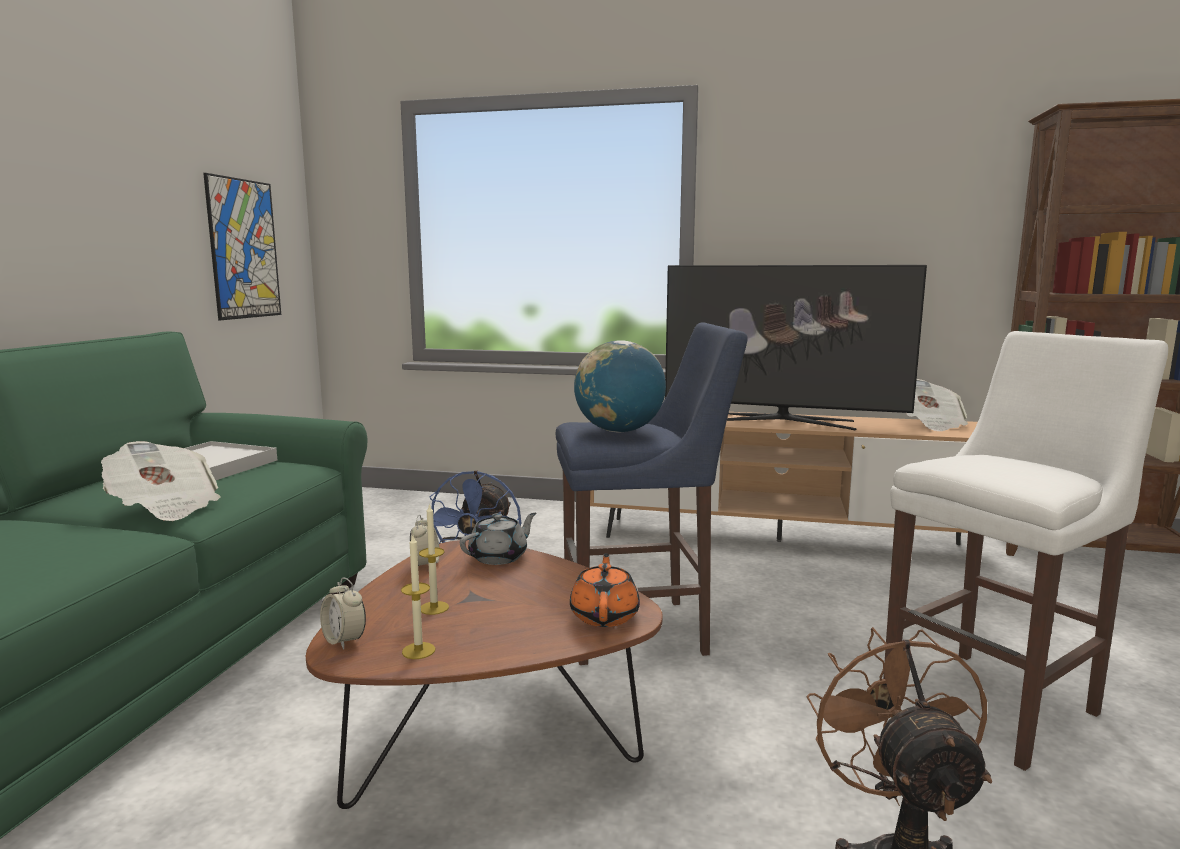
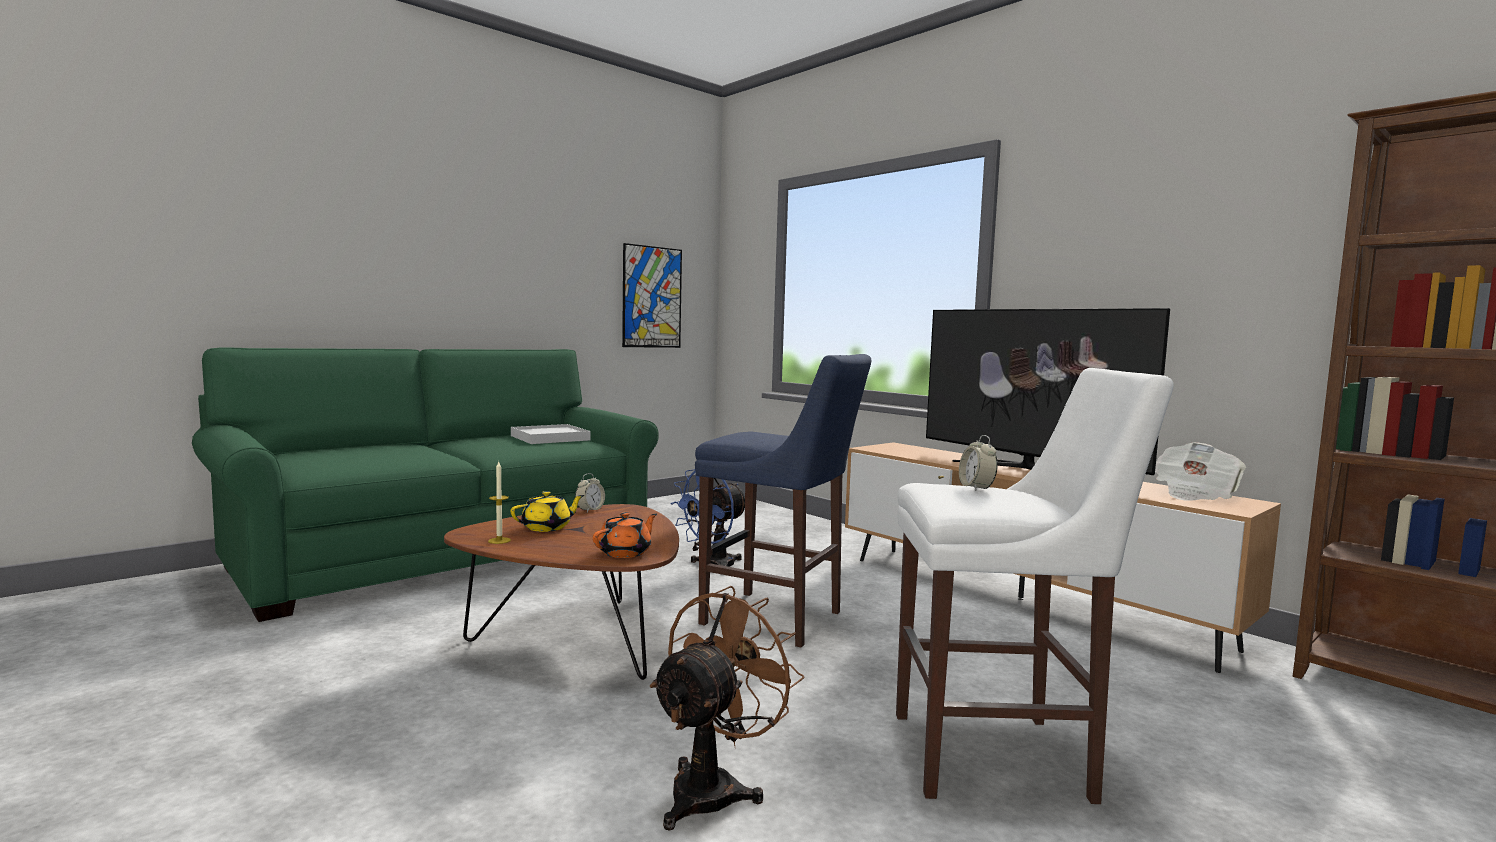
camera: 35 degrees right, 5 degrees down
newspaper [101,441,221,521] -> none
alarm clock [320,578,366,649] -> alarm clock moved to [959,435,998,491]
candle [419,503,449,615] -> yellow teapot [510,491,584,532]
grey teapot [460,513,537,565] -> none
globe [574,340,666,433] -> none

